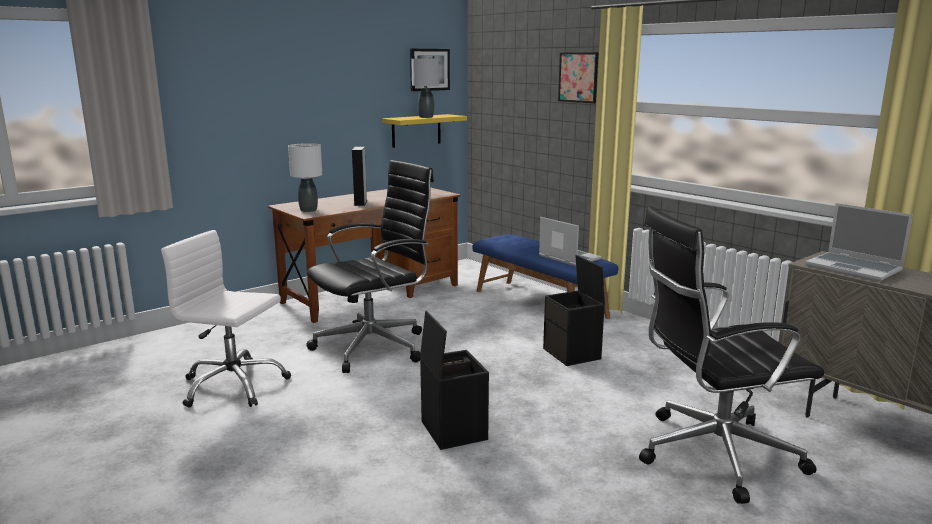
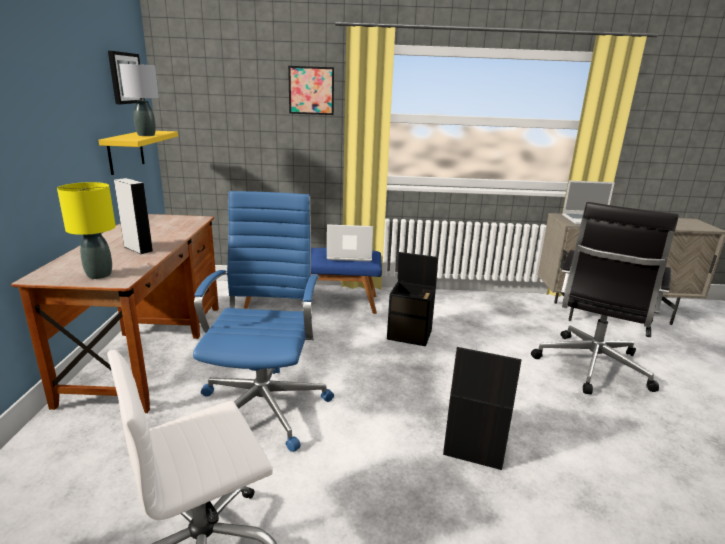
camera: 50 degrees left, 5 degrees up
white table lamp [288,143,322,212] -> yellow table lamp [57,182,116,279]
black office chair [306,160,434,373] -> blue office chair [193,191,334,452]

